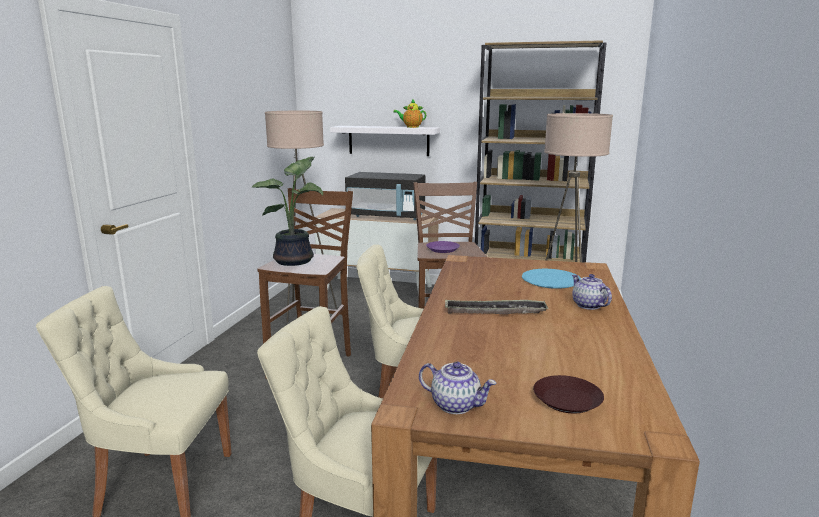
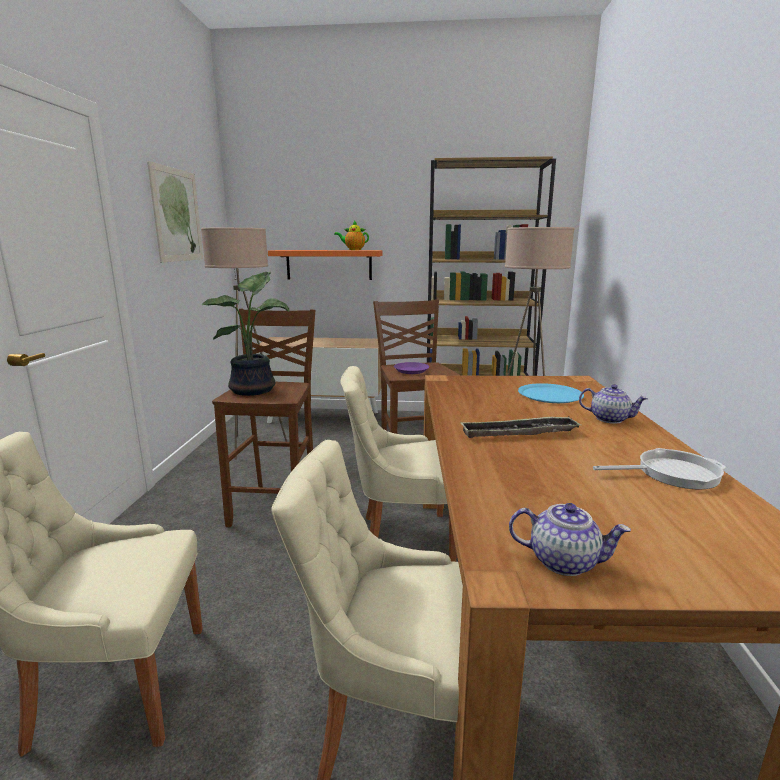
camera: 10 degrees left, 0 degrees up
white shelf [330,126,440,156] -> orange shelf [268,250,382,280]
black microwave [345,172,425,220] -> none
brown plate [533,375,604,413] -> none
teapot [572,274,612,310] -> teapot turned 150 degrees clockwise [579,384,648,424]
none -> picture [147,161,203,263]
none -> frying pan [593,448,726,489]

